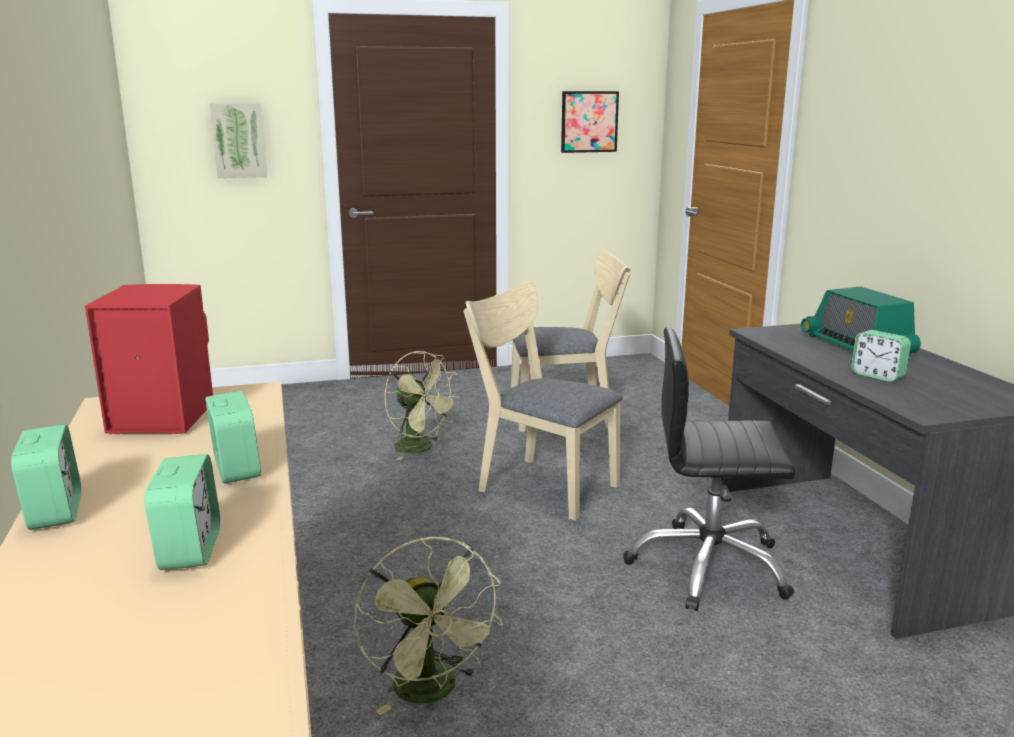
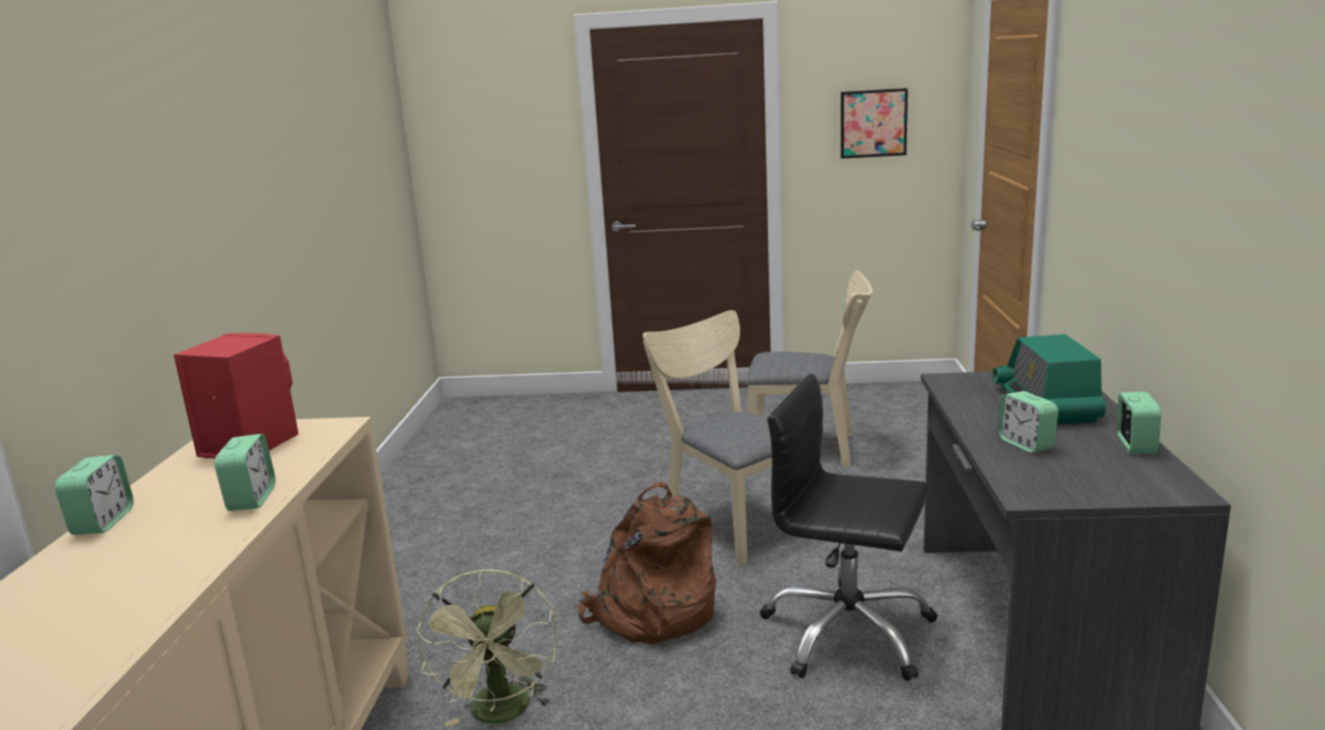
camera: 20 degrees right, 0 degrees up
alarm clock [144,454,220,570] -> alarm clock moved to [1117,392,1161,454]
picture [210,103,267,178] -> none
green fan [385,351,460,460] -> none
none -> brown backpack [578,482,716,644]

